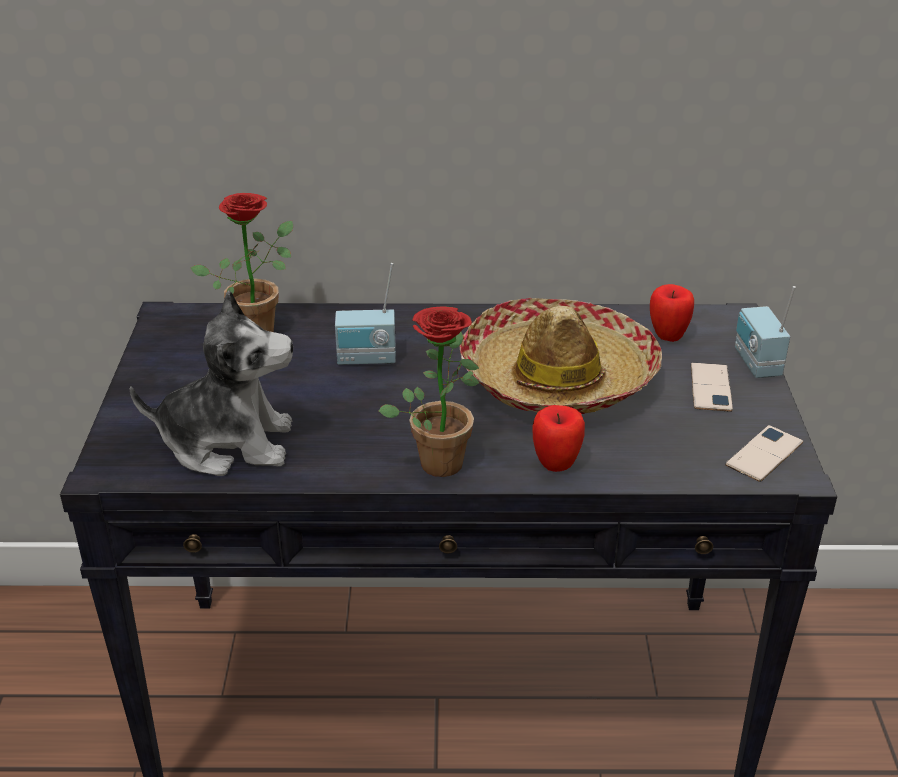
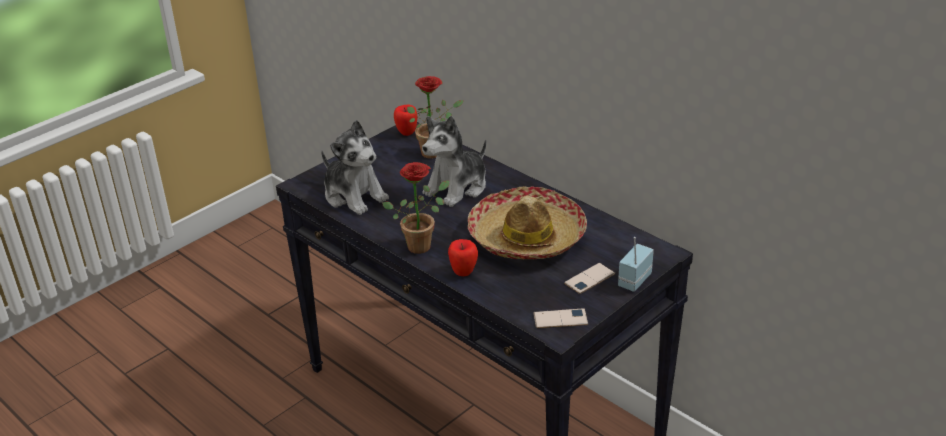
camera: 45 degrees right, 0 degrees up
radio [335,263,396,365] -> plush toy [422,116,487,207]
apple [650,284,694,342] -> apple moved to [394,105,418,136]

